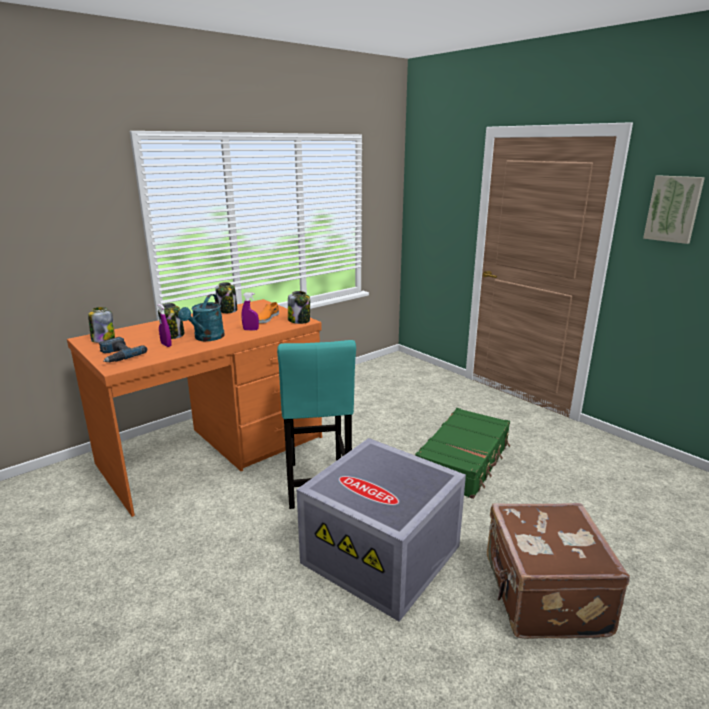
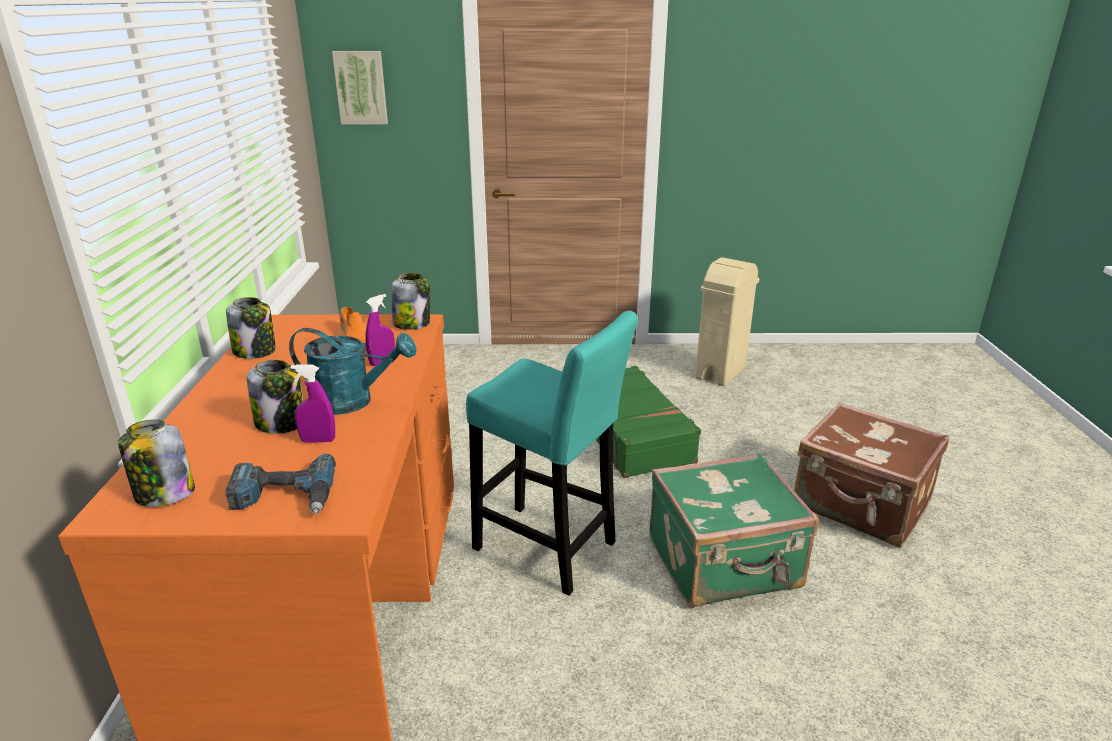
camera: 50 degrees left, 5 degrees up
turquoise watering can [178,294,225,341] -> turquoise watering can turned 45 degrees counterclockwise [289,328,416,415]
grey storage box [297,438,466,622] -> green suitcase [649,453,819,608]
picture [643,175,705,244] -> picture moved to [332,51,388,125]
none -> beige trash can [695,257,760,386]

